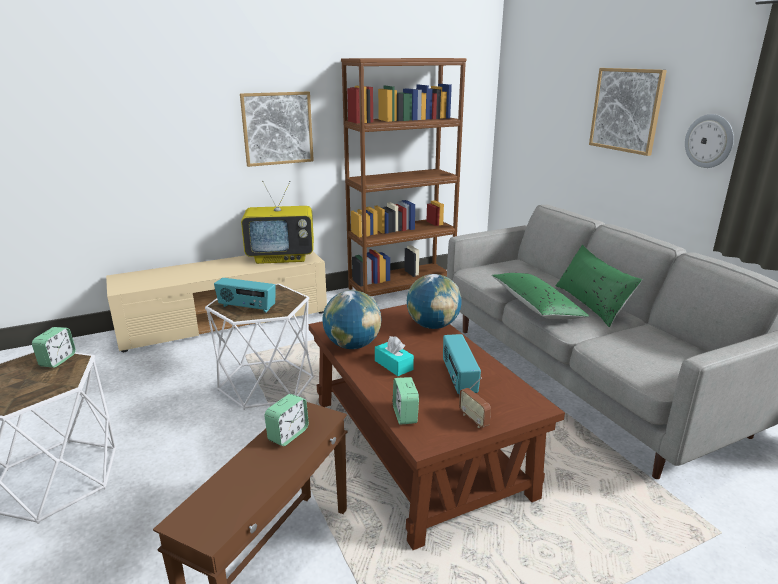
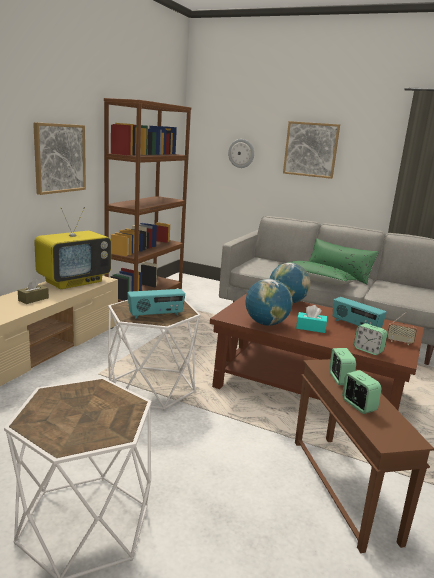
camera: 40 degrees left, 5 degrees down
alarm clock [32,327,76,367] -> alarm clock moved to [342,370,382,414]
wall clock [685,114,734,168] -> wall clock moved to [228,139,254,168]
none -> brown tissue box [18,279,49,304]

